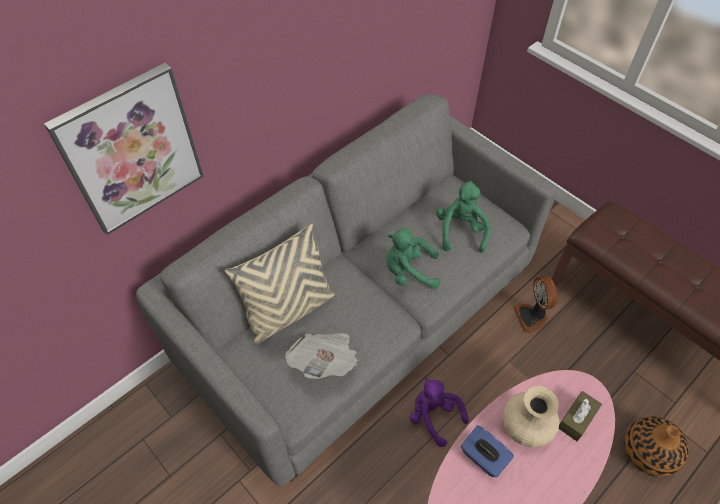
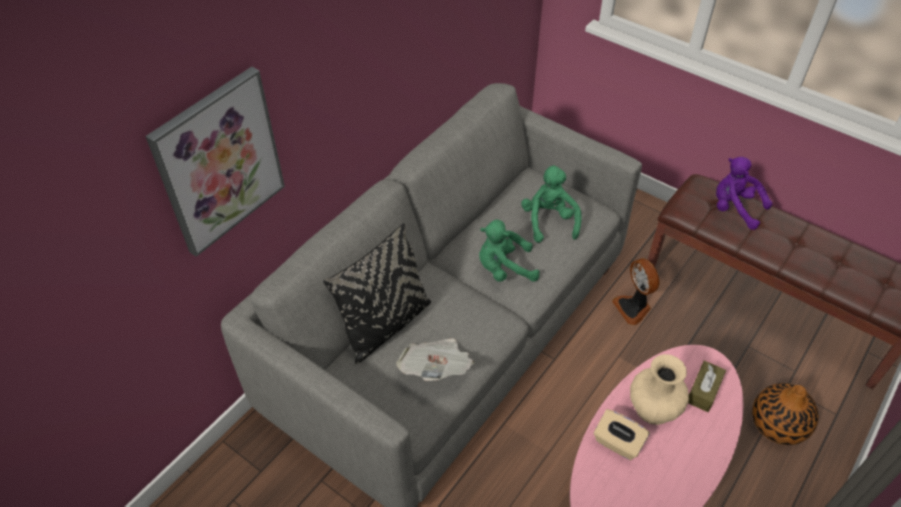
camera: 10 degrees left, 5 degrees down
beige pillow [225,223,335,345] -> black pillow [323,223,431,364]
purple plush toy [410,377,469,447] -> purple plush toy moved to [716,157,773,230]
blue tissue box [461,425,514,478] -> beige tissue box [594,409,650,460]

